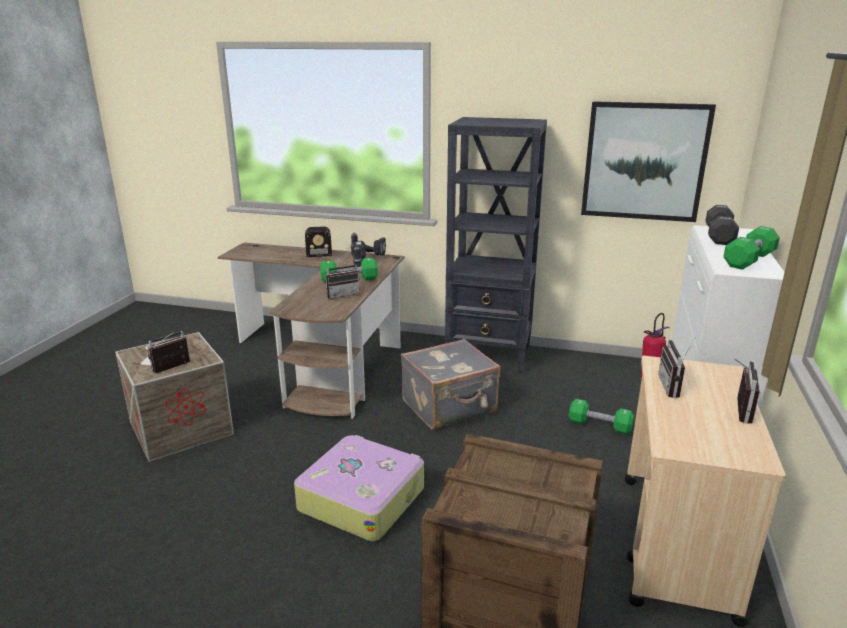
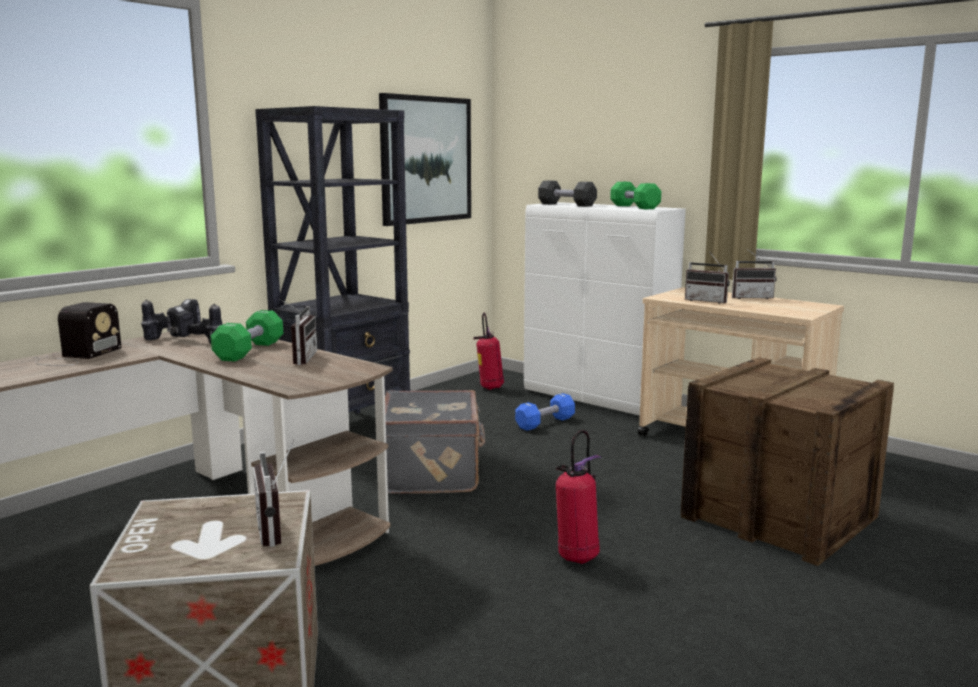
camera: 65 degrees left, 10 degrees down
suitcase [294,435,424,541] -> fire extinguisher [556,430,602,564]
green dumbbell [569,399,634,435] -> blue dumbbell [515,393,575,431]
radio [734,358,760,424] -> radio turned 135 degrees clockwise [732,249,777,299]

